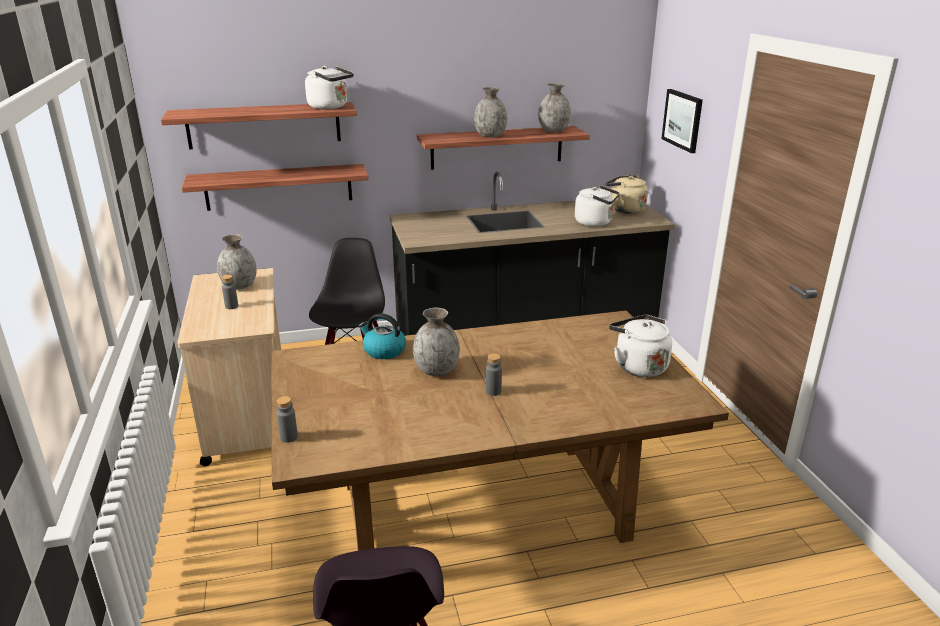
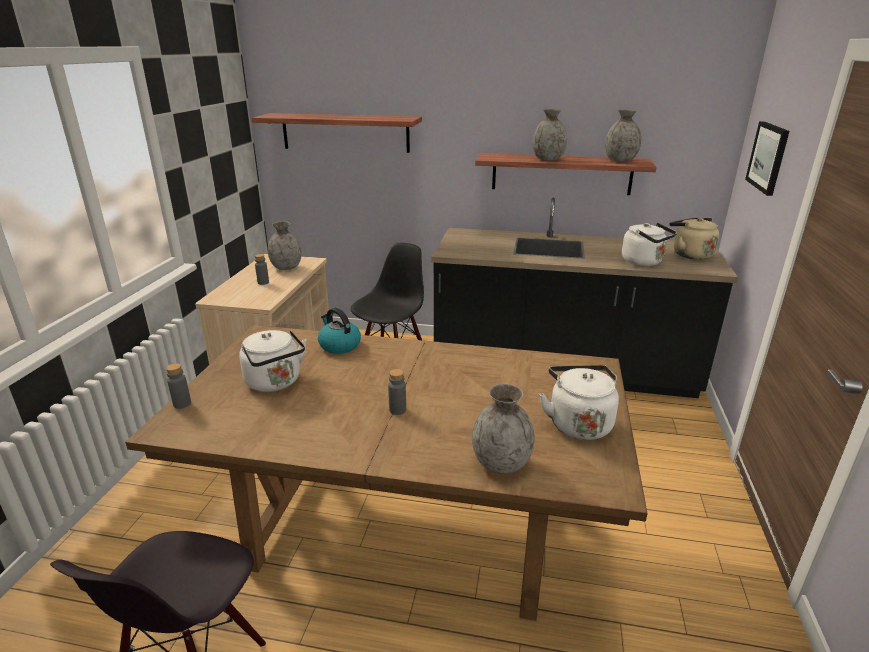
camera: 25 degrees right, 0 degrees up
shelf [182,164,369,211] -> none
white kettle [305,66,354,109] -> white kettle moved to [239,330,307,392]
grey vase [413,308,460,376] -> grey vase moved to [472,384,535,474]

